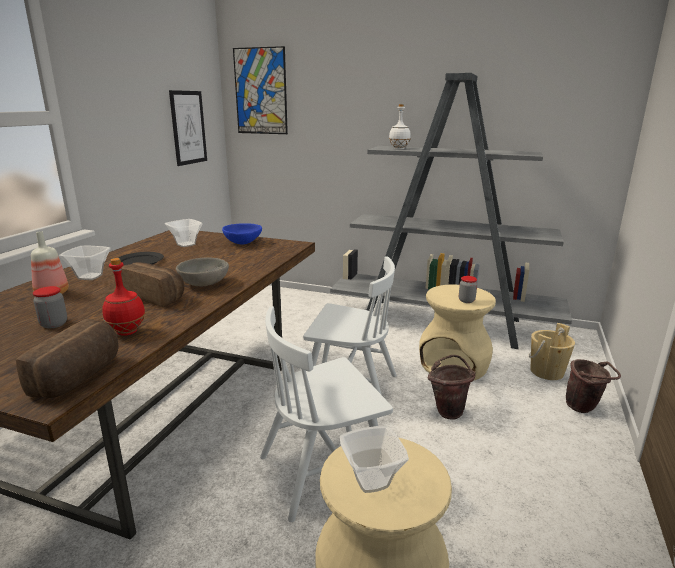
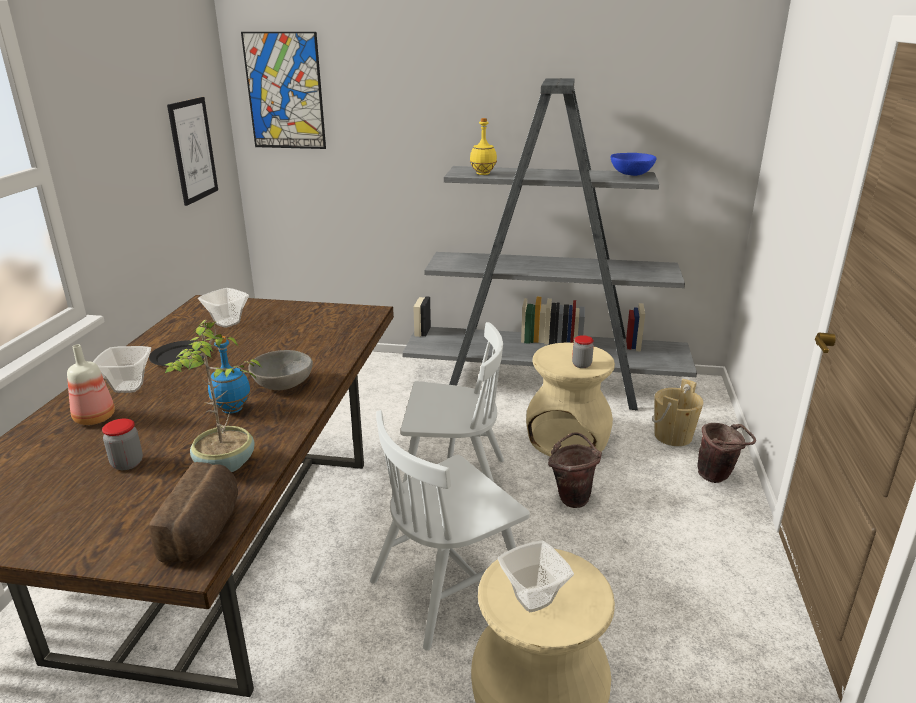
camera: 10 degrees left, 5 degrees up
red bottle [102,258,146,336] -> potted plant [164,320,261,472]
bread [121,262,184,307] -> blue bottle [208,336,251,414]
blue bowl [222,224,262,245] -> blue bowl moved to [610,153,657,176]
white bottle [389,104,411,149] -> yellow bottle [470,118,497,175]

